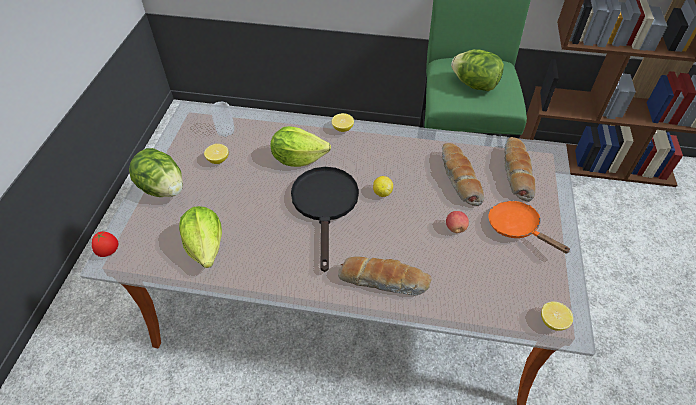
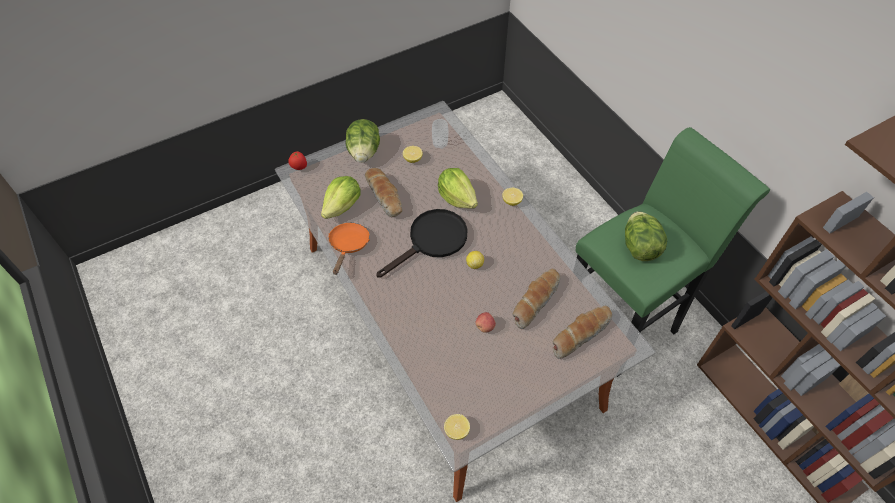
camera: 50 degrees right, 5 degrees up
bread [338,256,432,295] -> bread moved to [365,168,403,217]
orange frying pan [489,201,571,253] -> orange frying pan moved to [328,223,370,275]

